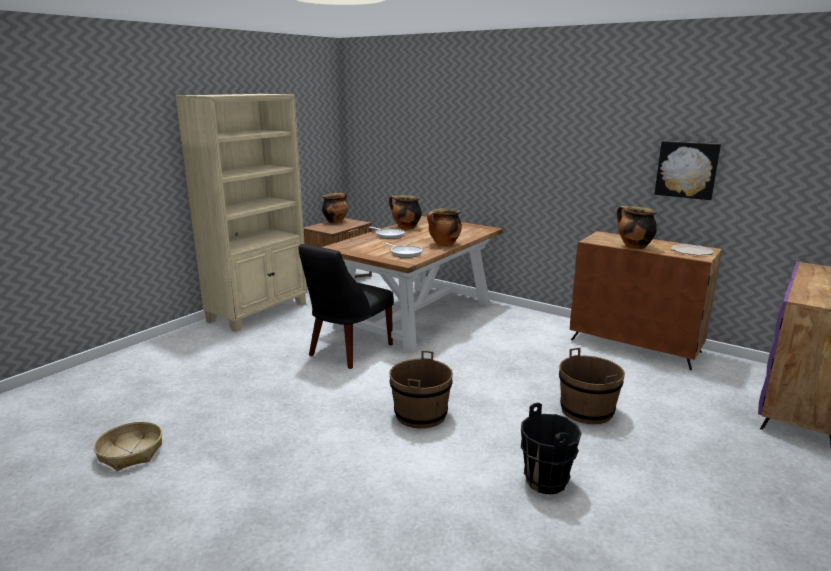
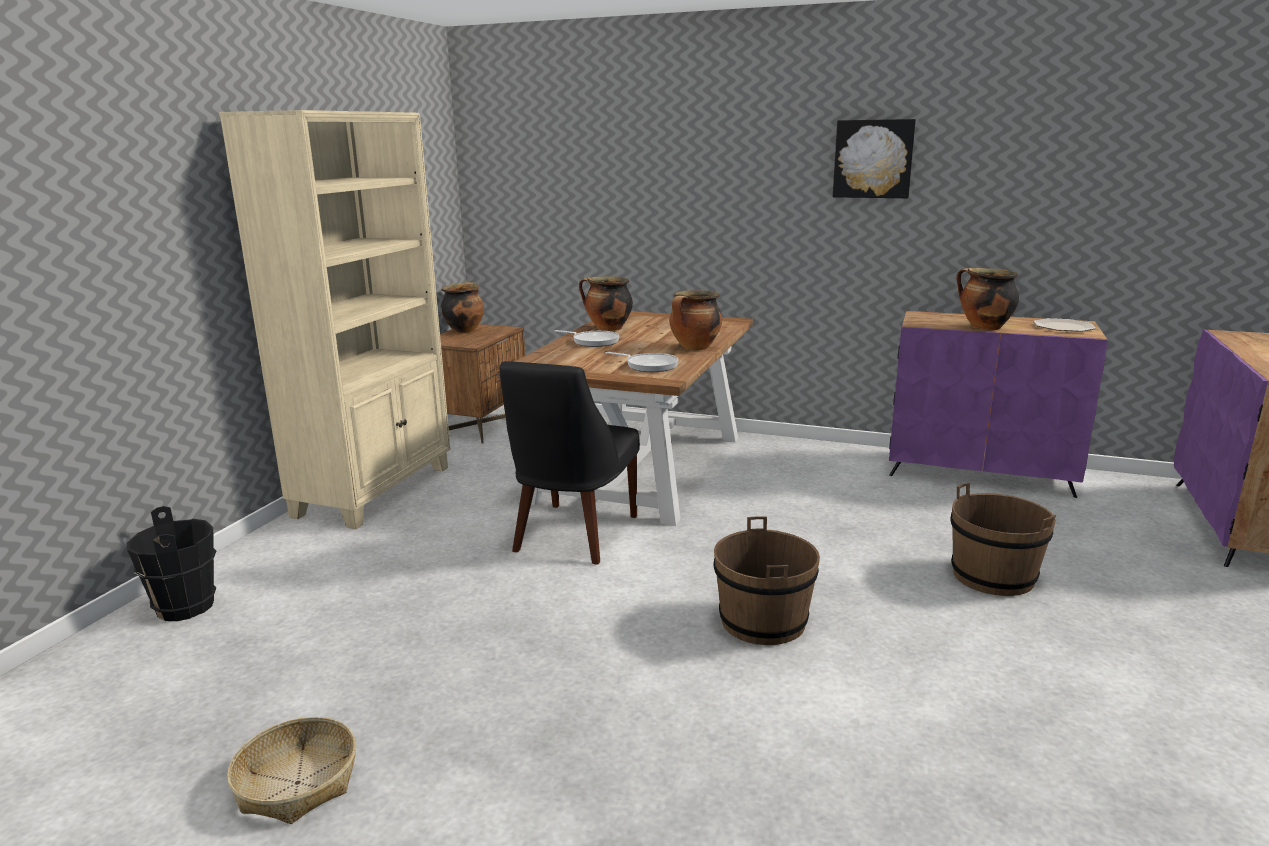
camera: 15 degrees left, 0 degrees up
black bucket [521,403,582,495] -> black bucket moved to [127,506,216,621]
brown cabinet [570,231,722,370] -> purple cabinet [889,311,1108,498]
picture [654,141,721,200] -> picture moved to [833,119,916,198]

